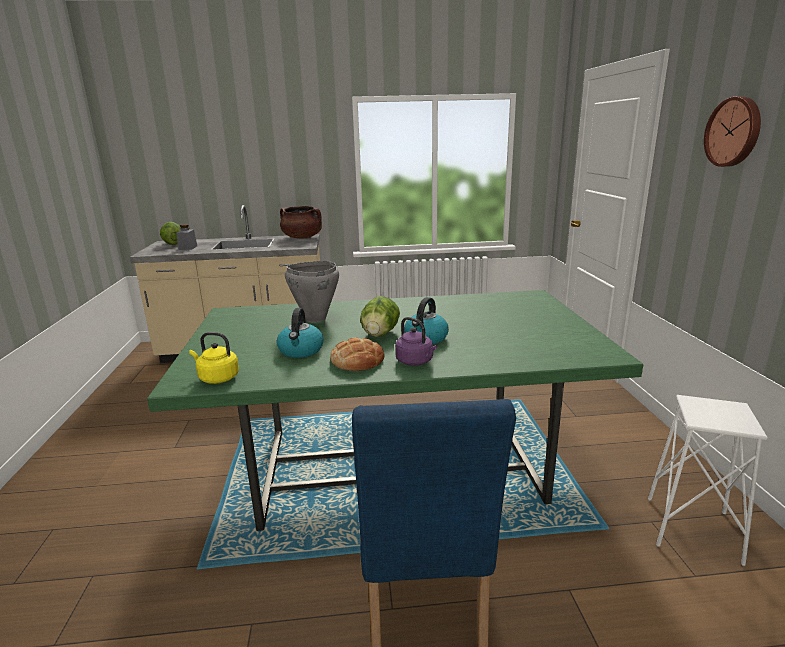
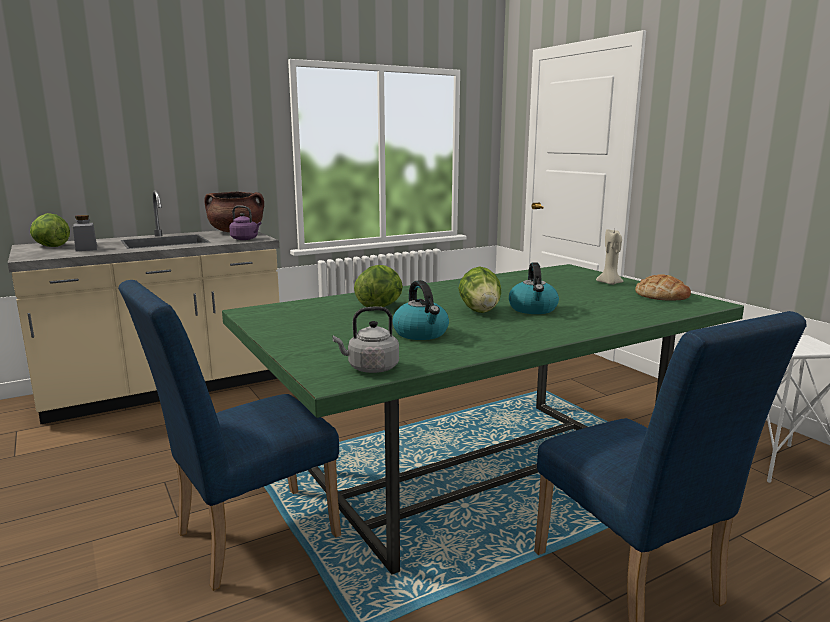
camera: 25 degrees left, 5 degrees down
yellow kettle [189,332,239,384] -> grey kettle [332,306,399,373]
grey cooking pot [285,261,339,323] -> lettuce [354,265,403,307]
bread [330,337,384,371] -> bread moved to [635,274,691,301]
purple kettle [395,317,437,366] -> purple kettle moved to [229,205,261,240]
wall clock [704,96,761,167] -> none
none -> blue chair [118,280,341,591]
none -> beige candle [596,229,624,285]

